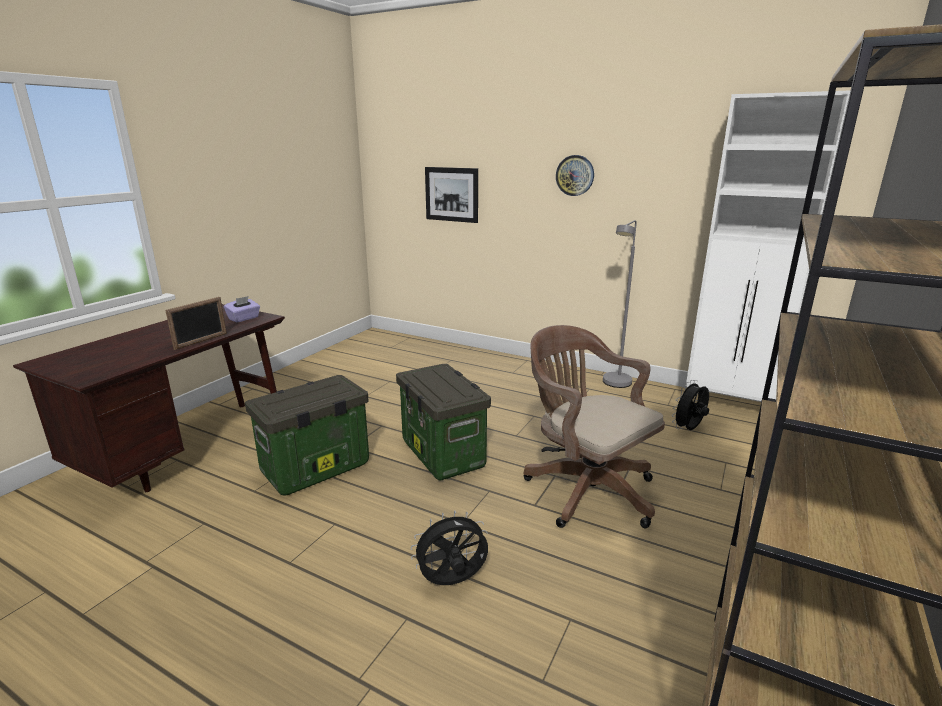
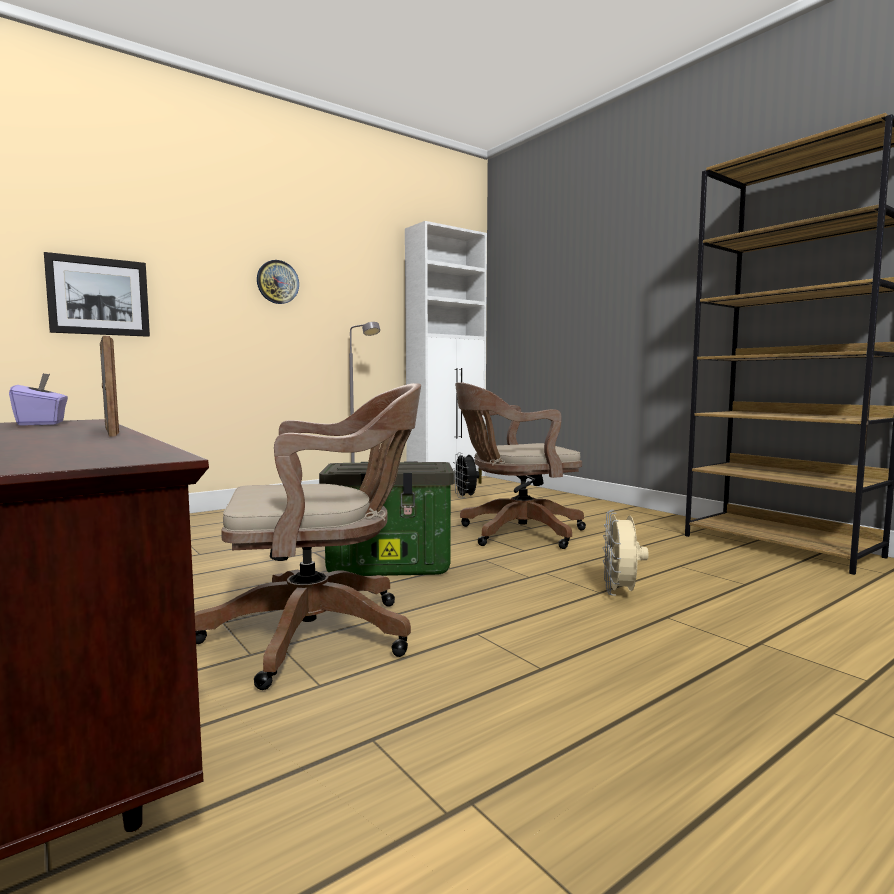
camera: 65 degrees left, 15 degrees down
storage box [245,375,369,496] -> brown office chair [195,383,421,690]
black fan [411,510,488,585] -> beige fan [602,510,649,596]

